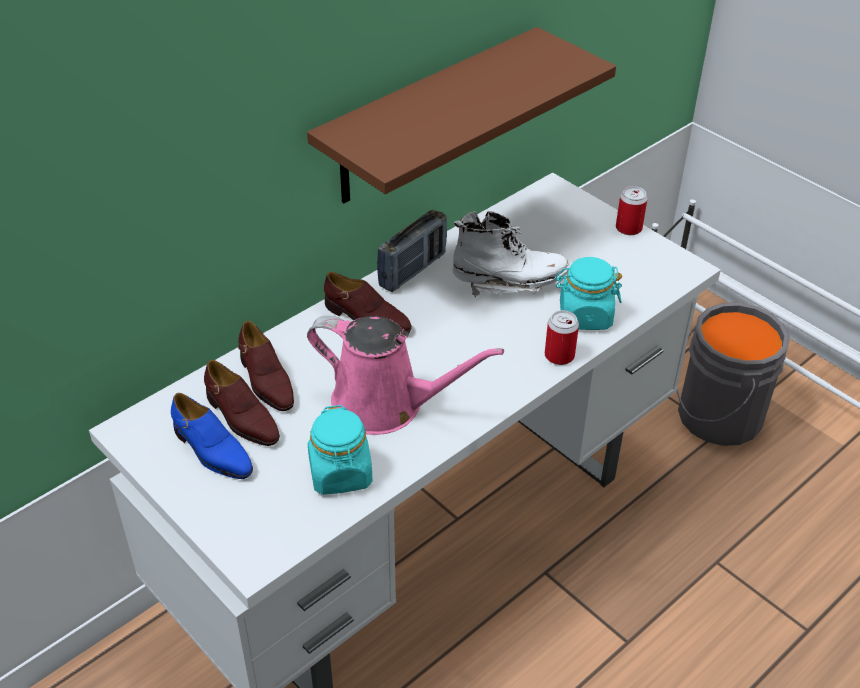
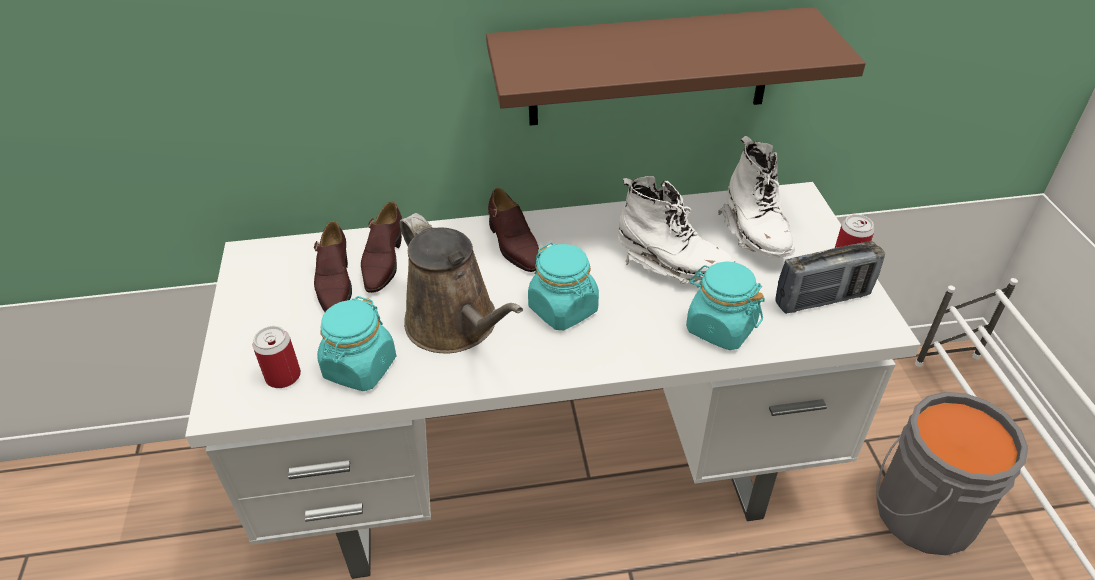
camera: 35 degrees right, 0 degrees up
blue shoe [171,393,253,479] -> none
pink watering can [307,316,504,435] -> brown watering can [400,213,523,353]
radio [377,210,447,292] -> radio moved to [775,241,885,314]
can [545,310,579,365] -> can moved to [253,326,301,388]
none -> turquoise jar [528,243,599,330]
none -> white boot [718,136,795,258]

